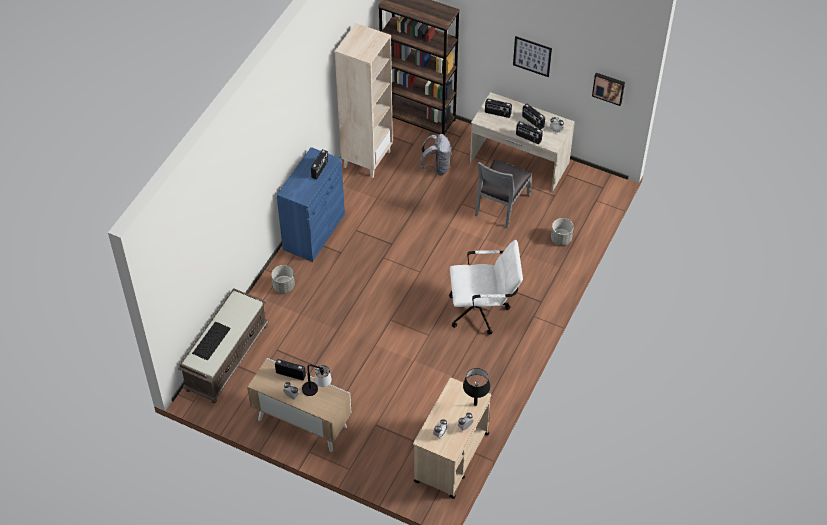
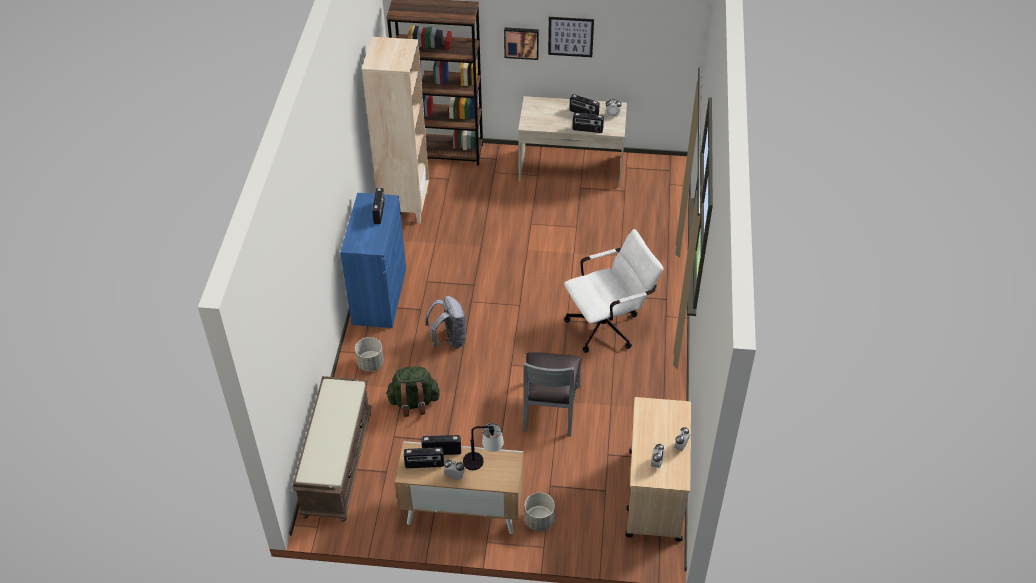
camera: 20 degrees left, 5 degrees down
keyboard [192,321,231,361] -> none
grey backpack [421,134,451,176] -> grey backpack moved to [425,296,467,348]
black table lamp [463,368,490,406] -> none
grey chair [475,160,532,228] -> grey chair moved to [523,352,582,436]
radio [485,99,512,118] -> radio moved to [404,447,444,468]
grey planter [551,218,574,245] -> grey planter moved to [525,492,555,531]
picture [592,73,625,106] -> picture moved to [504,27,539,60]
none -> green backpack [386,367,440,417]

